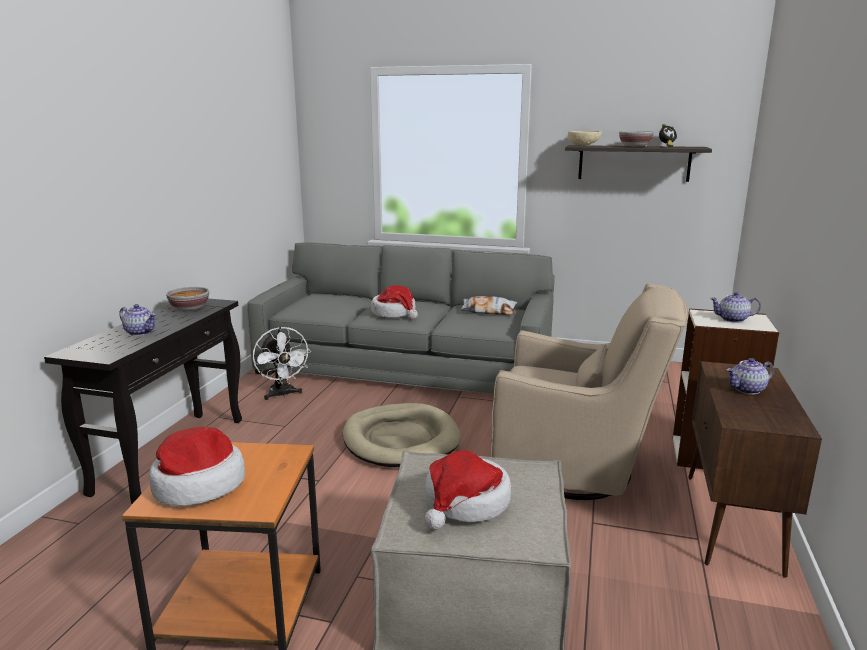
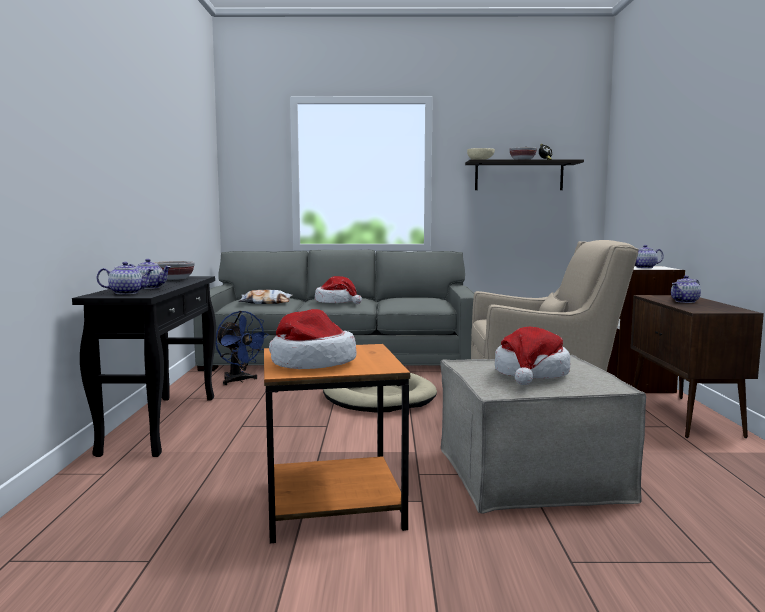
camera: 15 degrees left, 10 degrees down
white fan [253,327,311,400] -> blue fan [216,311,270,385]
pillow [460,296,517,315] -> pillow moved to [238,290,292,304]
none -> teapot [97,262,153,294]

